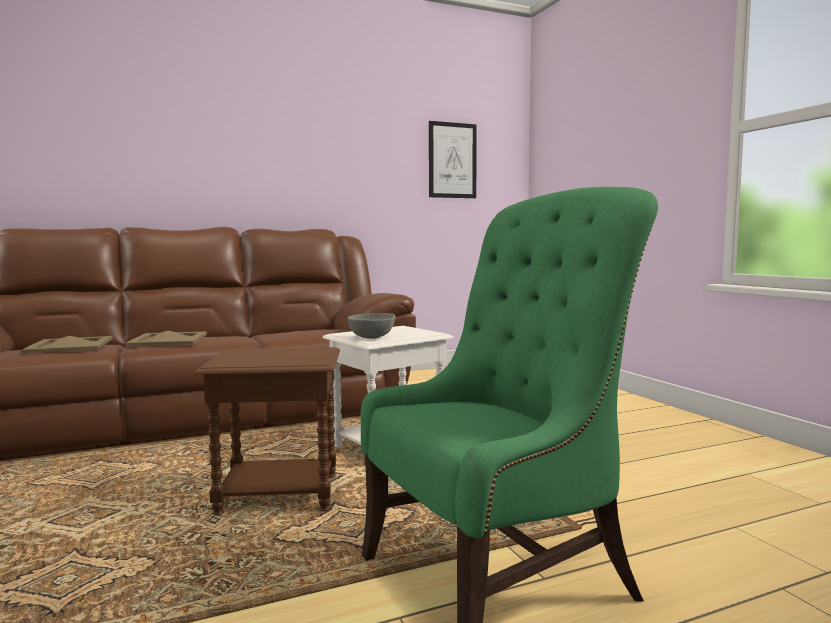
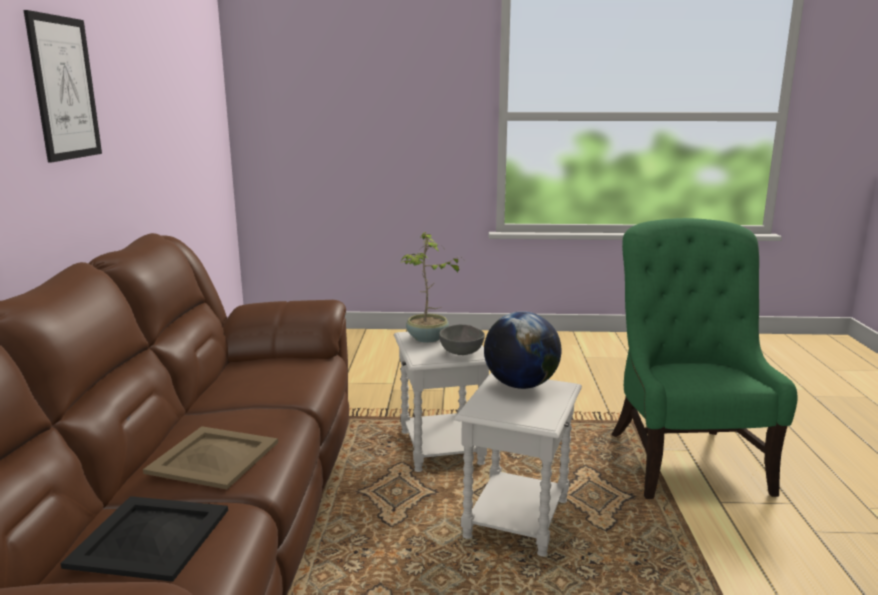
camera: 65 degrees left, 10 degrees up
beige tray [21,336,113,354] -> black tray [60,496,228,582]
brown side table [194,347,340,515] -> white side table [454,373,582,557]
picture [429,121,477,198] -> picture moved to [24,10,102,163]
none -> potted plant [401,232,464,343]
none -> globe [484,311,561,389]

